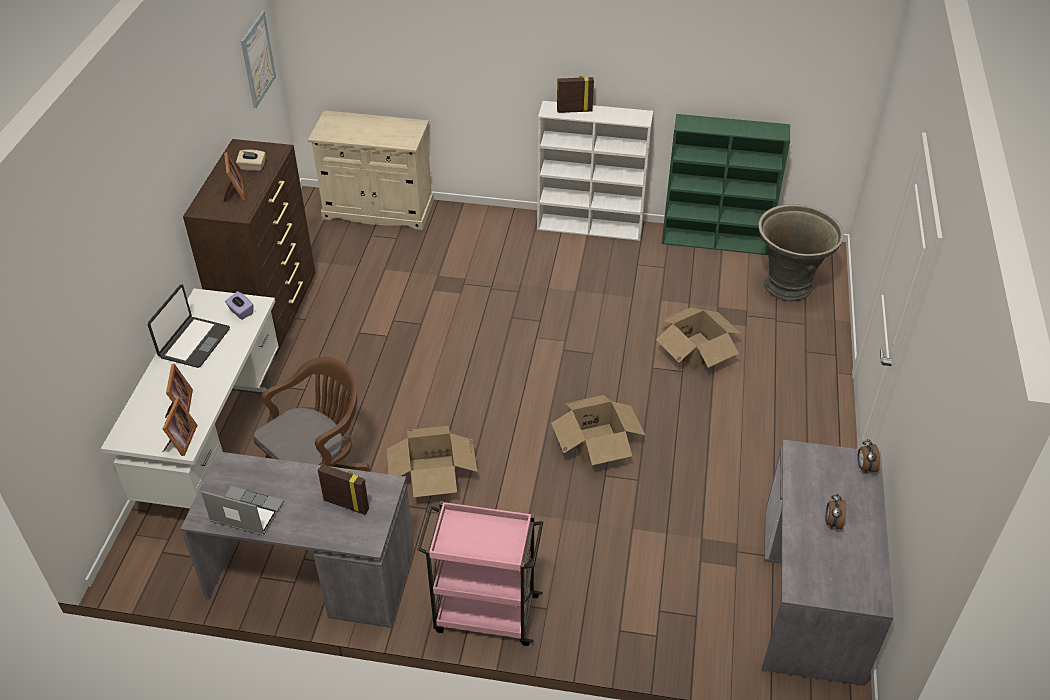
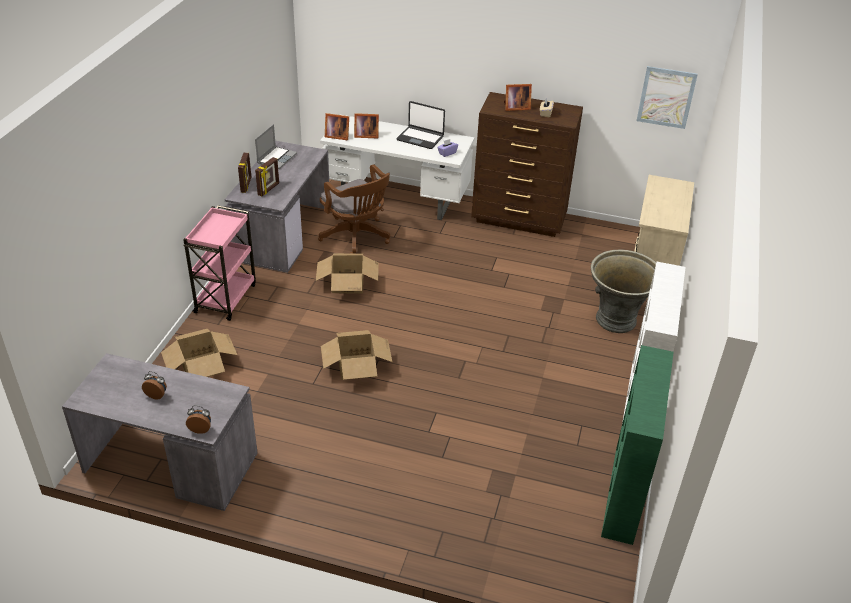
camera: 95 degrees right, 5 degrees down
picture frame [557,76,594,113] -> picture frame moved to [238,153,251,193]
cardboard box [656,307,741,370] -> cardboard box moved to [161,329,237,377]
grey planter [758,204,844,302] -> grey planter moved to [591,249,656,333]

